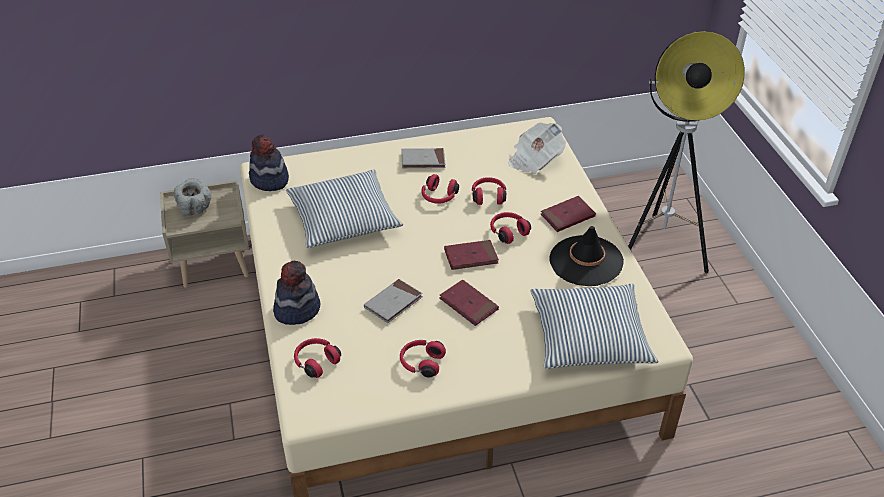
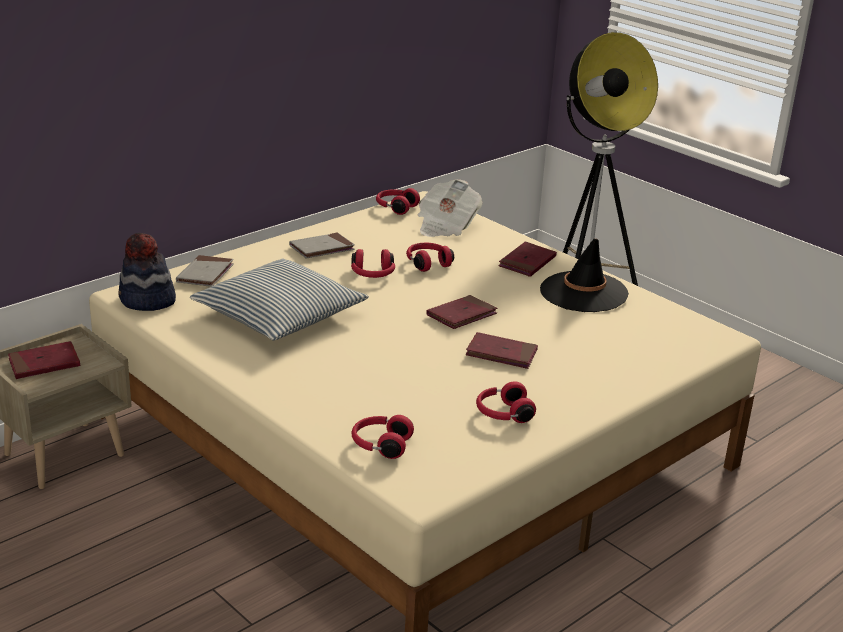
camera: 30 degrees left, 15 degrees down
grey bowl [174,178,212,216] -> red book [8,341,80,379]
hat [273,261,320,325] -> none
grey book [364,279,423,323] -> grey book moved to [176,255,234,287]
red headphones [490,212,531,244] -> red headphones moved to [376,188,420,215]
pillow [530,284,658,369] -> none

